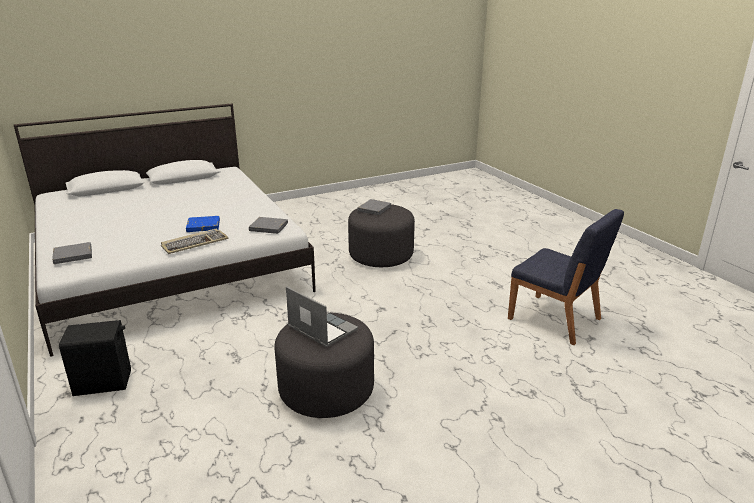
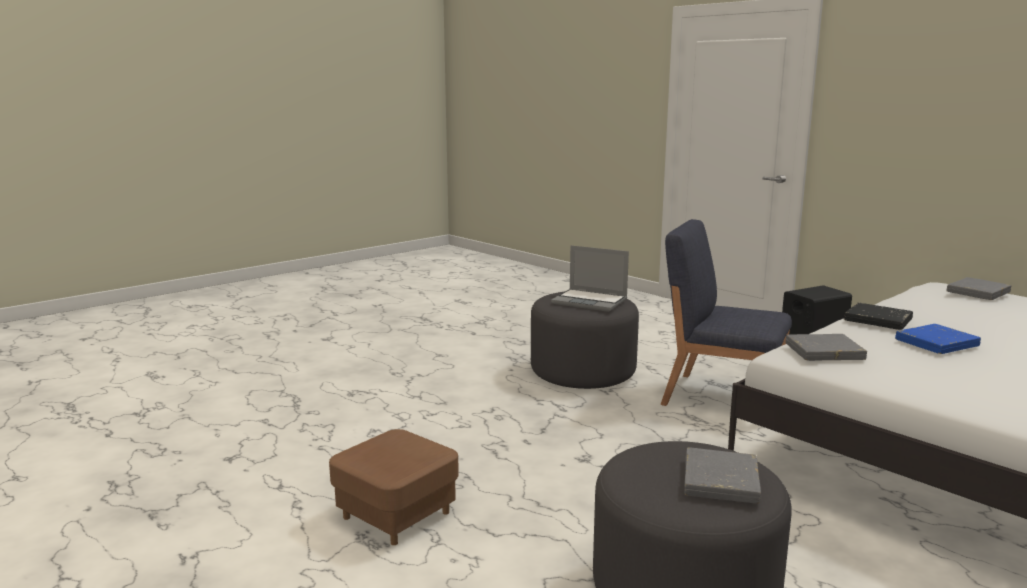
camera: 165 degrees right, 10 degrees down
keyboard [161,229,228,254] -> black book [844,303,913,330]
blue chair [508,209,624,345] -> blue chair moved to [661,219,792,406]
none -> brown ottoman [329,429,459,545]

